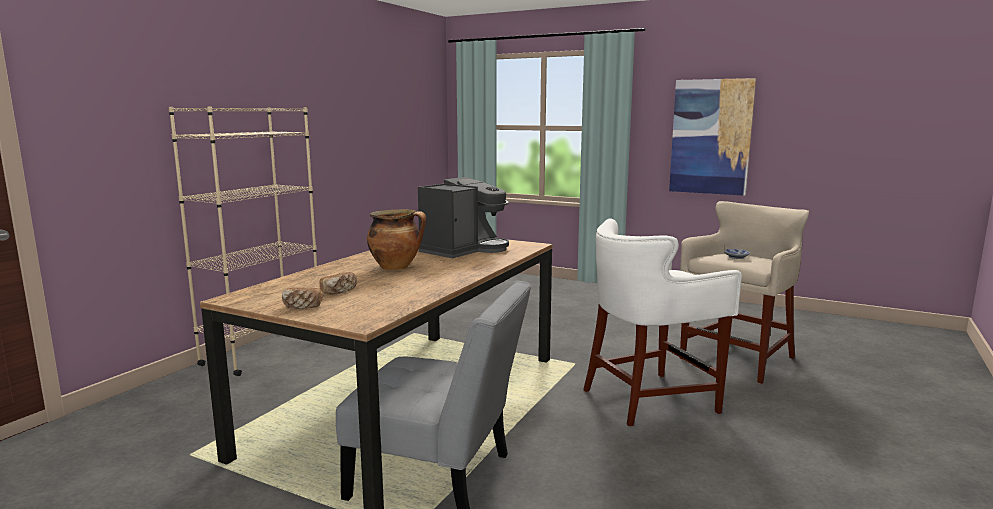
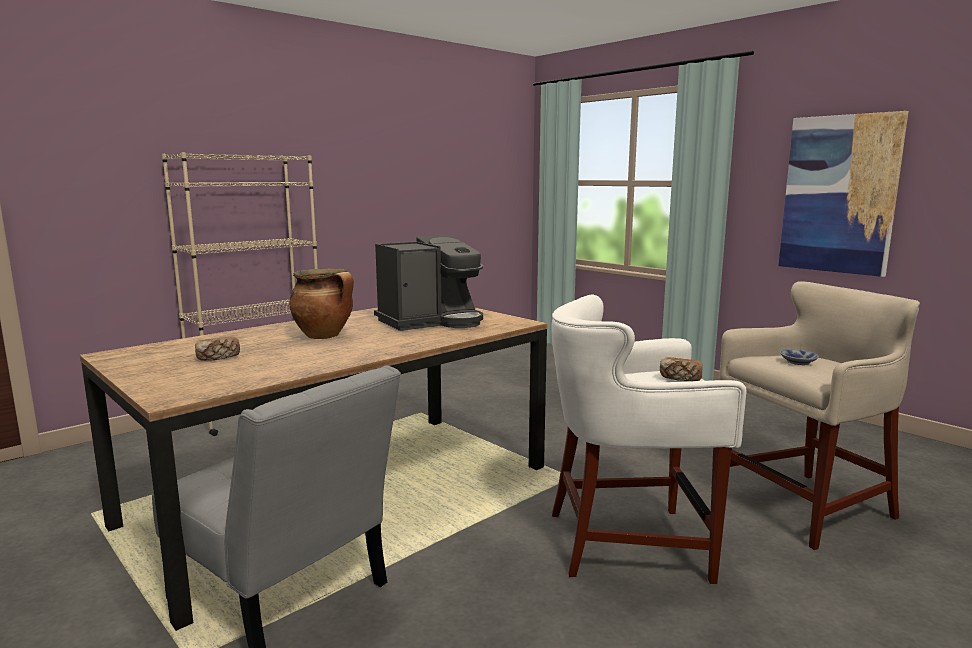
camera: 20 degrees right, 0 degrees up
bread [282,287,323,308] -> bread moved to [660,357,703,381]

